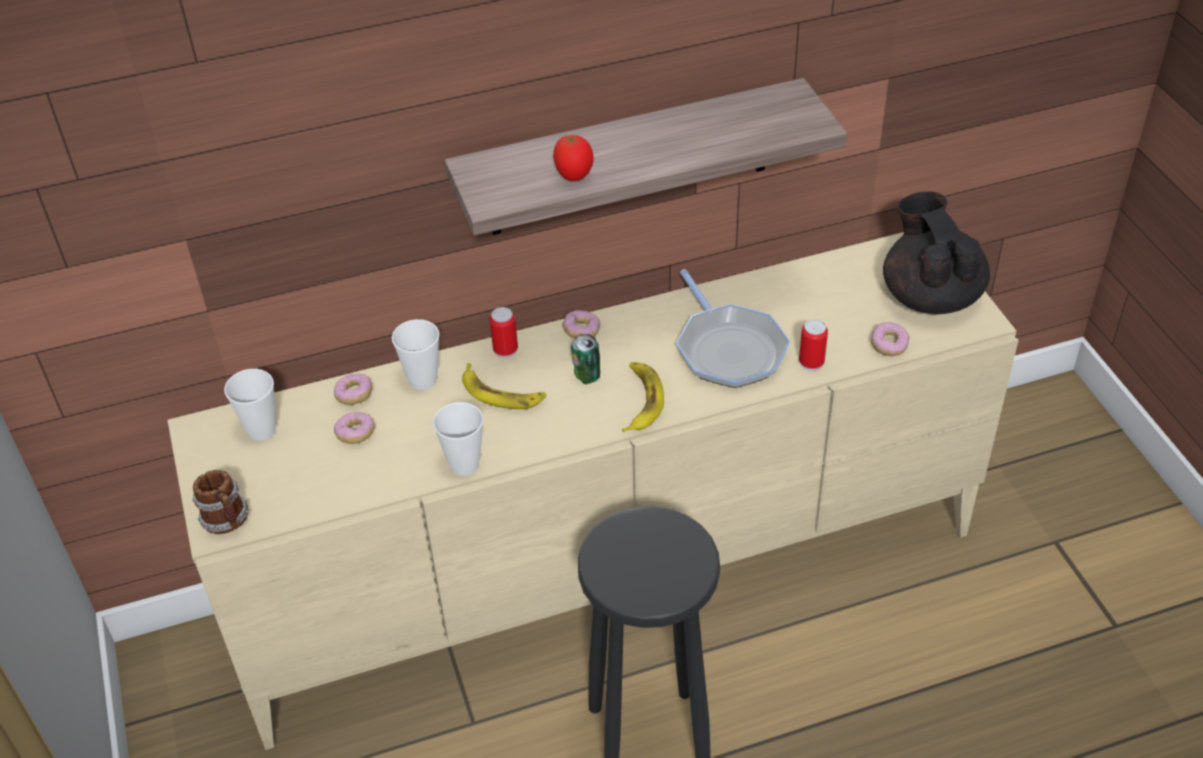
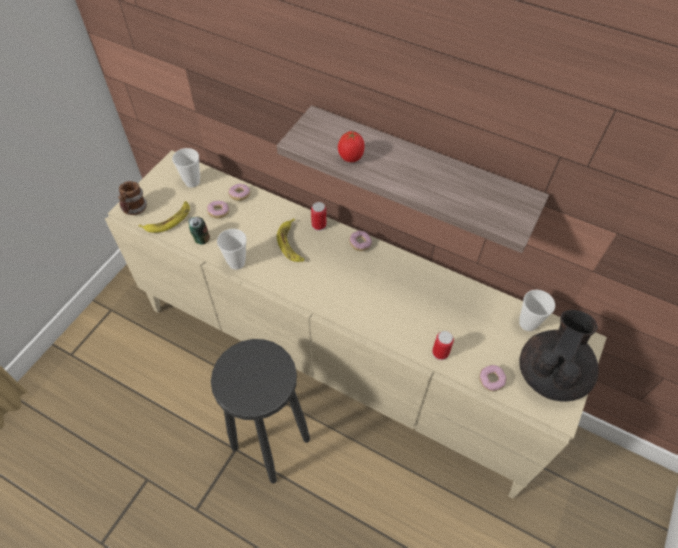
camera: 45 degrees right, 10 degrees up
cup [392,319,439,390] -> cup moved to [519,290,555,331]
can [571,334,600,384] -> can moved to [188,216,210,244]
banana [622,362,664,432] -> banana moved to [139,201,190,233]
frying pan [676,269,790,388] -> none

